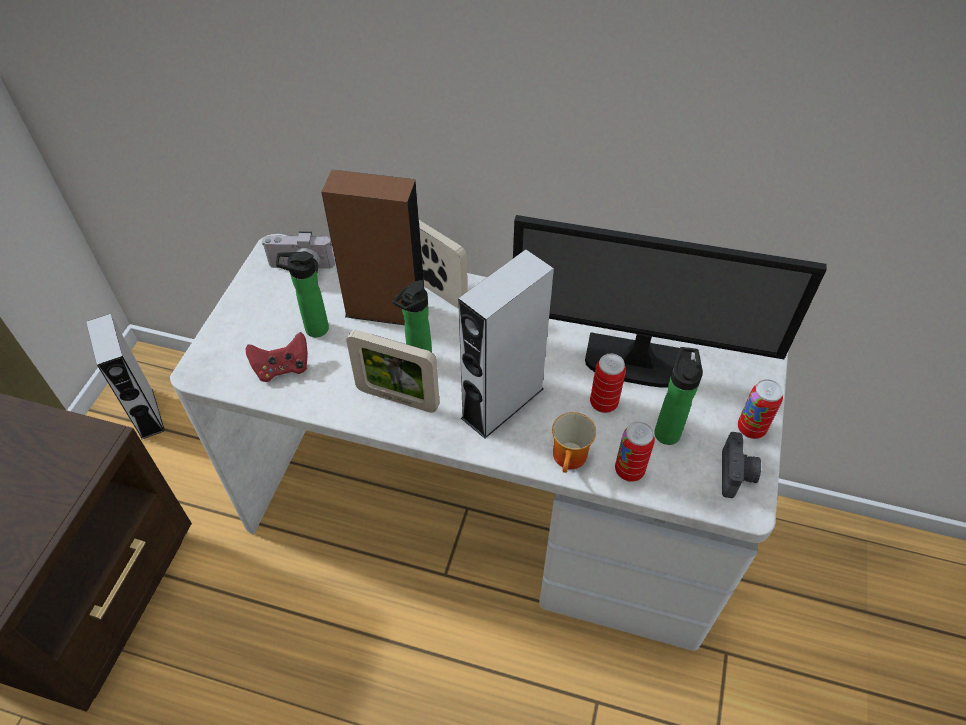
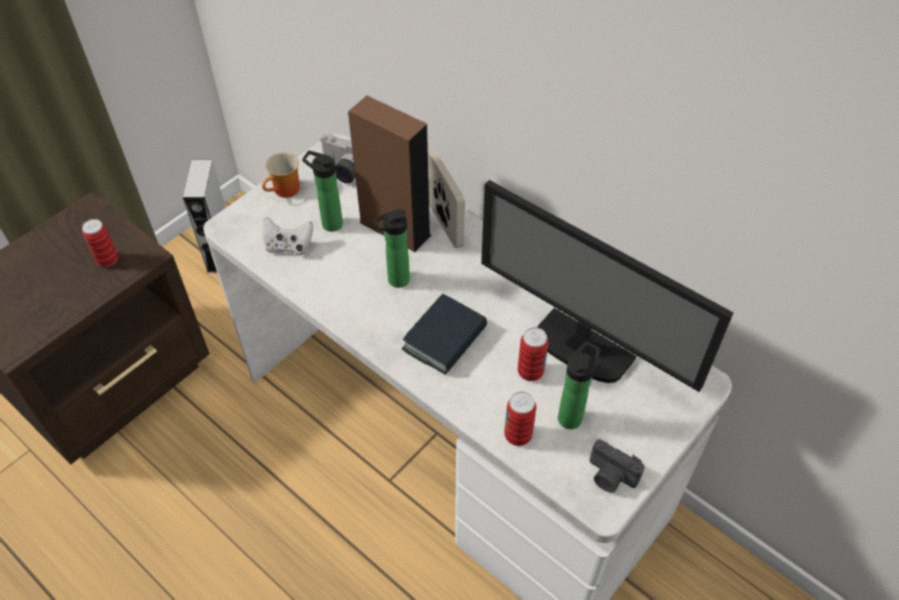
camera: 25 degrees right, 0 degrees up
red game controller [245,332,308,382] -> white game controller [262,217,313,256]
picture frame [346,330,440,413] -> none
grey speaker [458,249,554,439] -> book [402,294,487,375]
mug [552,412,596,473] -> mug moved to [262,152,300,198]
camera [722,432,761,498] -> camera turned 90 degrees clockwise [590,439,645,493]
can [738,379,783,439] -> can moved to [82,219,118,267]

